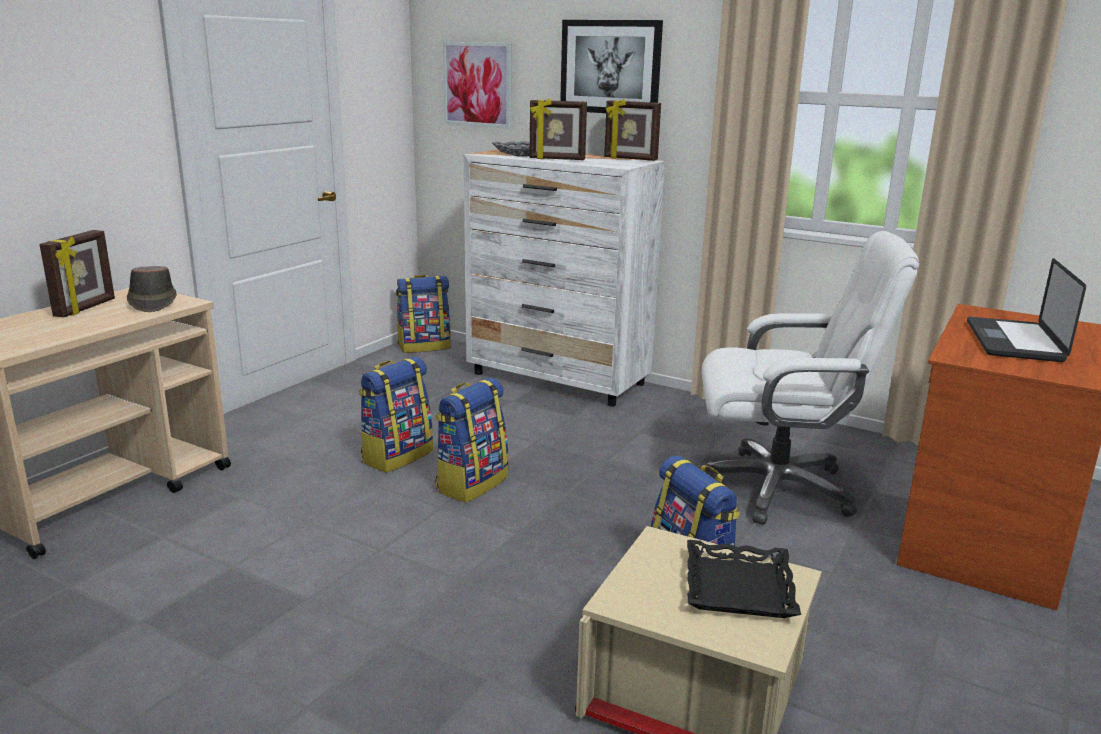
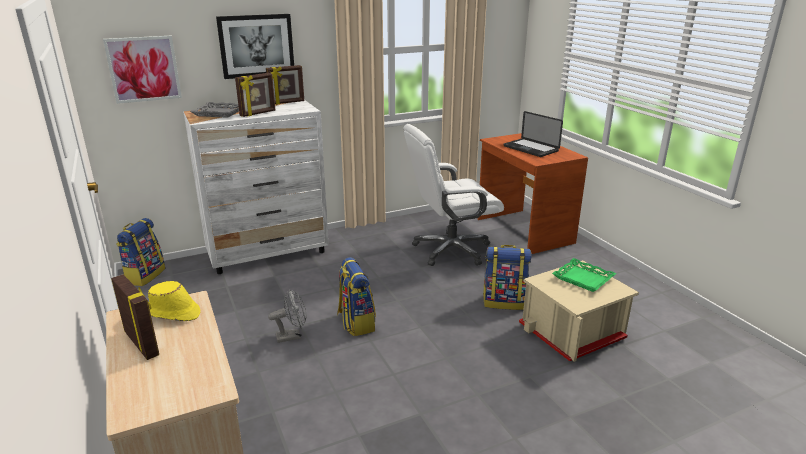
camera: 55 degrees left, 5 degrees up
brown hat [127,266,177,312] -> yellow hat [148,281,200,321]
backpack [359,357,433,473] -> grey fan [268,289,307,343]
black tray [687,540,801,618] -> green tray [552,258,617,292]
white office chair [696,231,919,525] -> white office chair turned 150 degrees counterclockwise [403,124,504,266]

